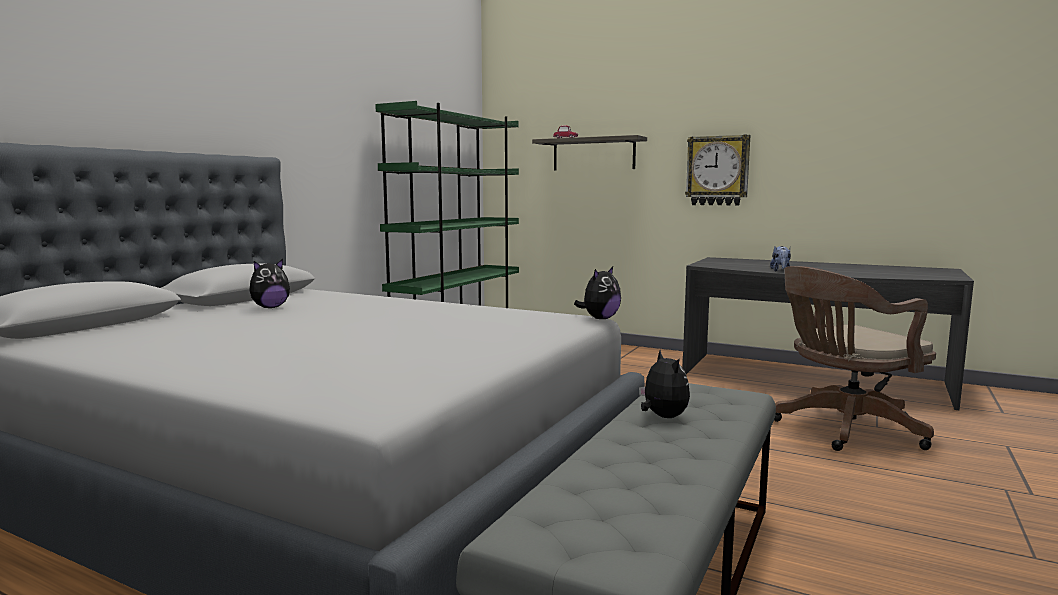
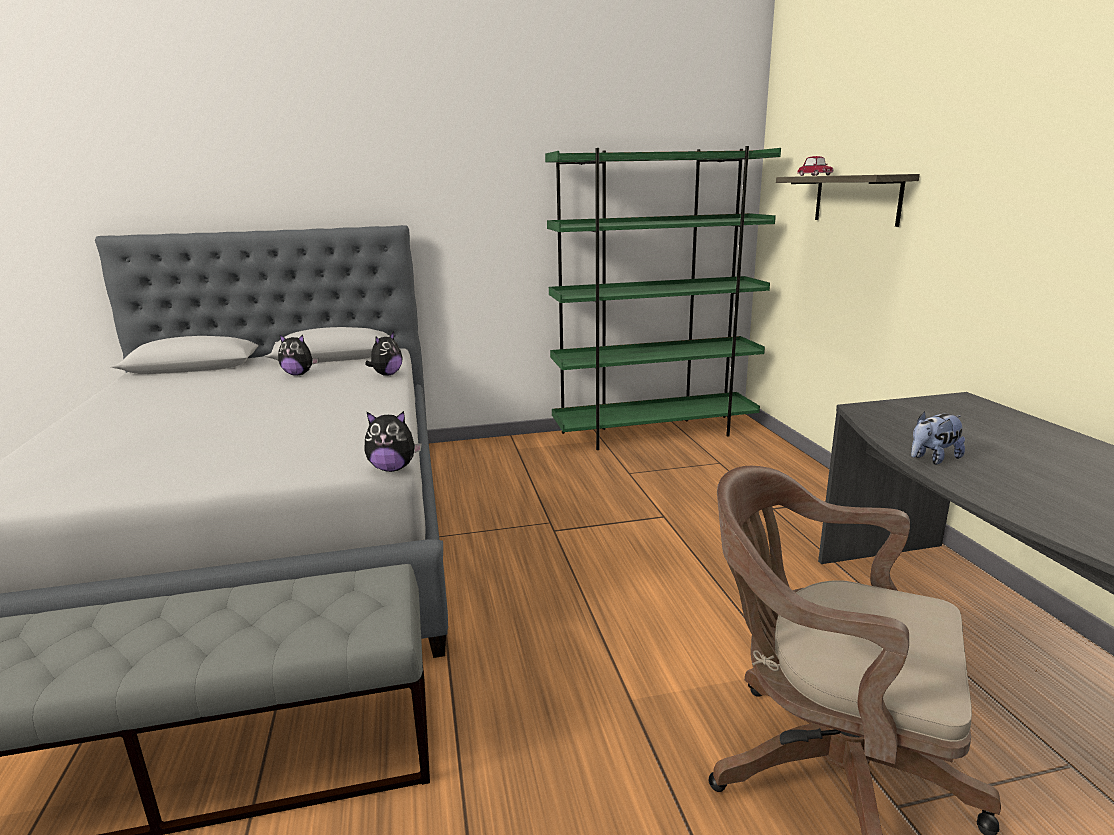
camera: 50 degrees right, 10 degrees up
plush toy [639,350,690,418] -> plush toy moved to [365,332,402,376]
wall clock [685,135,750,206] -> none

